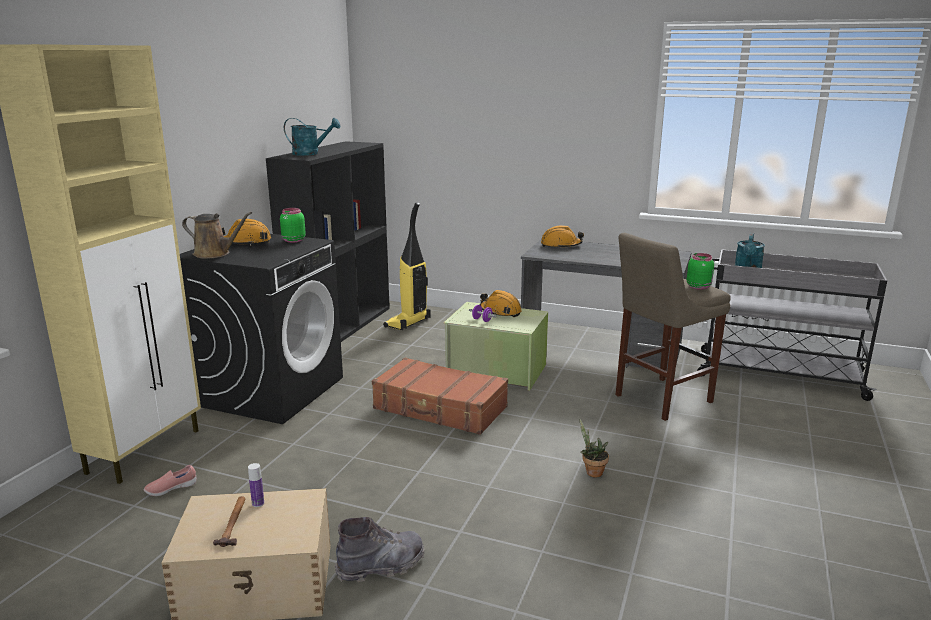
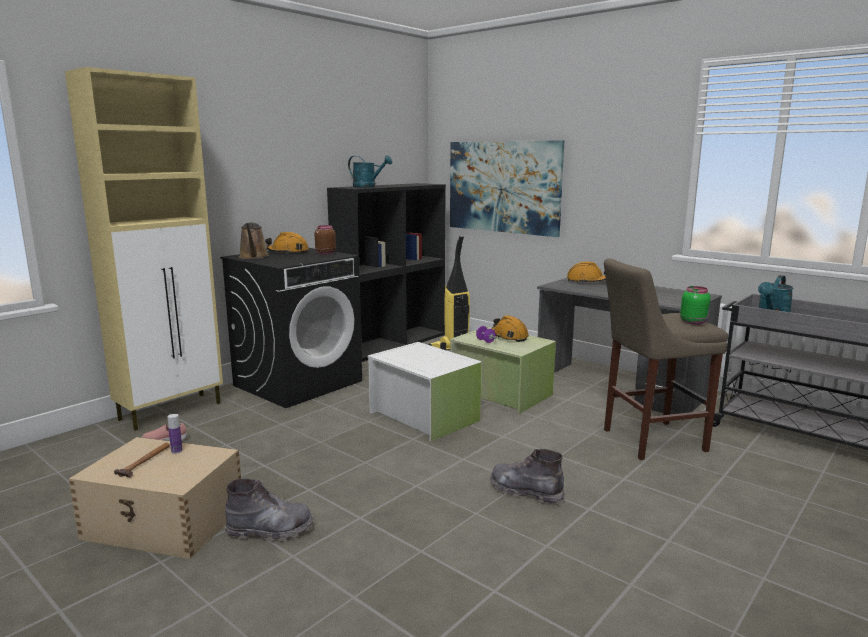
camera: 20 degrees right, 5 degrees down
brown watering can [182,212,252,259] -> brown watering can turned 45 degrees clockwise [239,222,269,259]
green jar [280,208,306,243] -> brown jar [315,225,336,255]
brown suitcase [372,357,508,435] -> white storage box [367,342,482,442]
potted plant [579,418,609,478] -> grey boot [490,449,565,505]
none -> picture [450,140,564,237]

